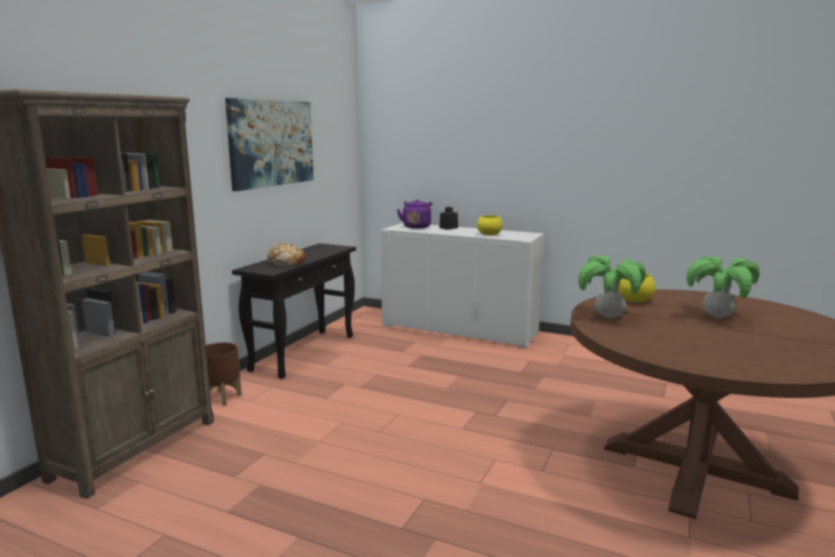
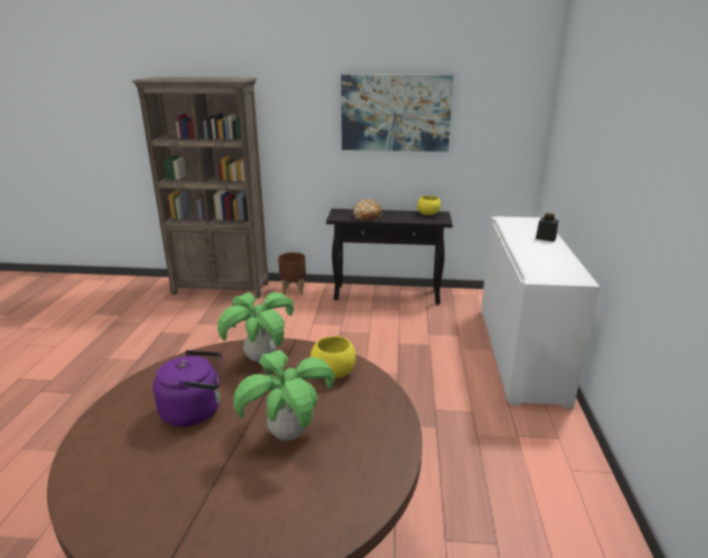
camera: 70 degrees right, 10 degrees up
purple kettle [397,200,432,229] -> purple kettle moved to [153,350,222,427]
yellow bowl [477,215,502,235] -> yellow bowl moved to [417,196,441,215]

